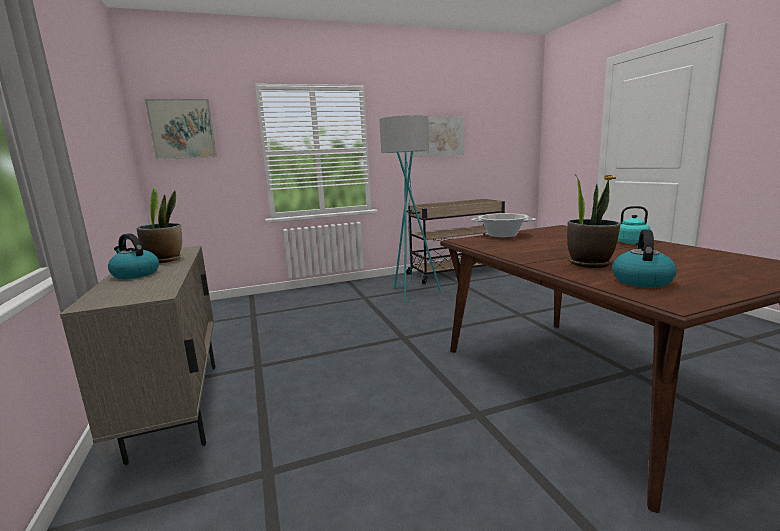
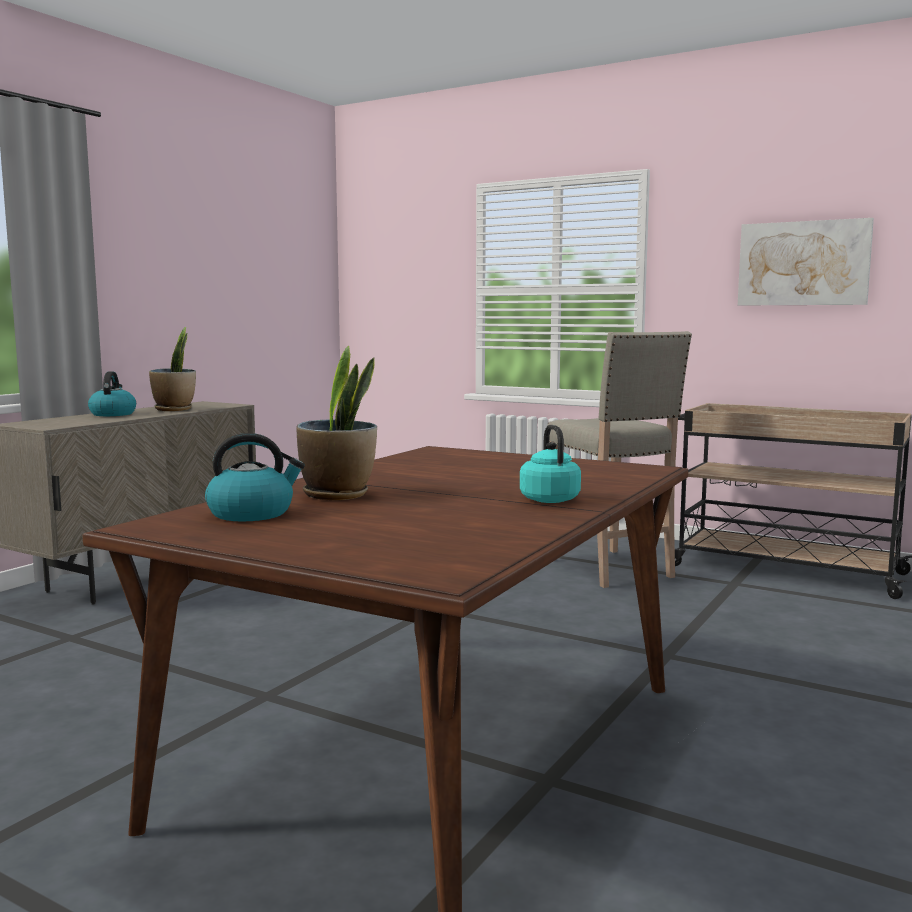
camera: 50 degrees right, 5 degrees down
picture [145,99,217,160] -> none
turquoise floor lamp [379,115,441,303] -> beige stool [547,331,692,588]
cooking pot [471,213,536,238] -> none

